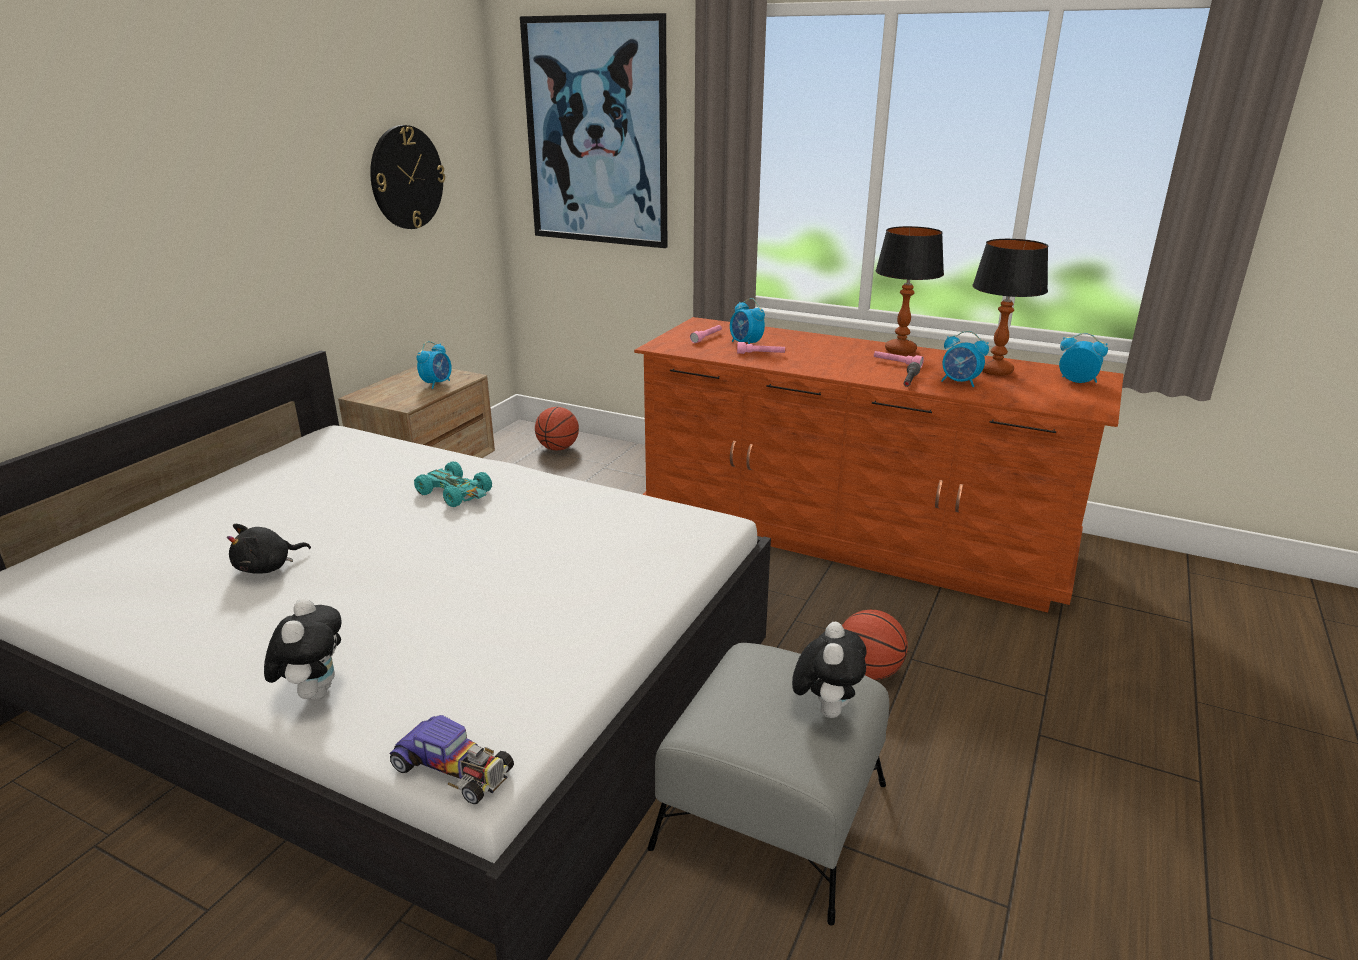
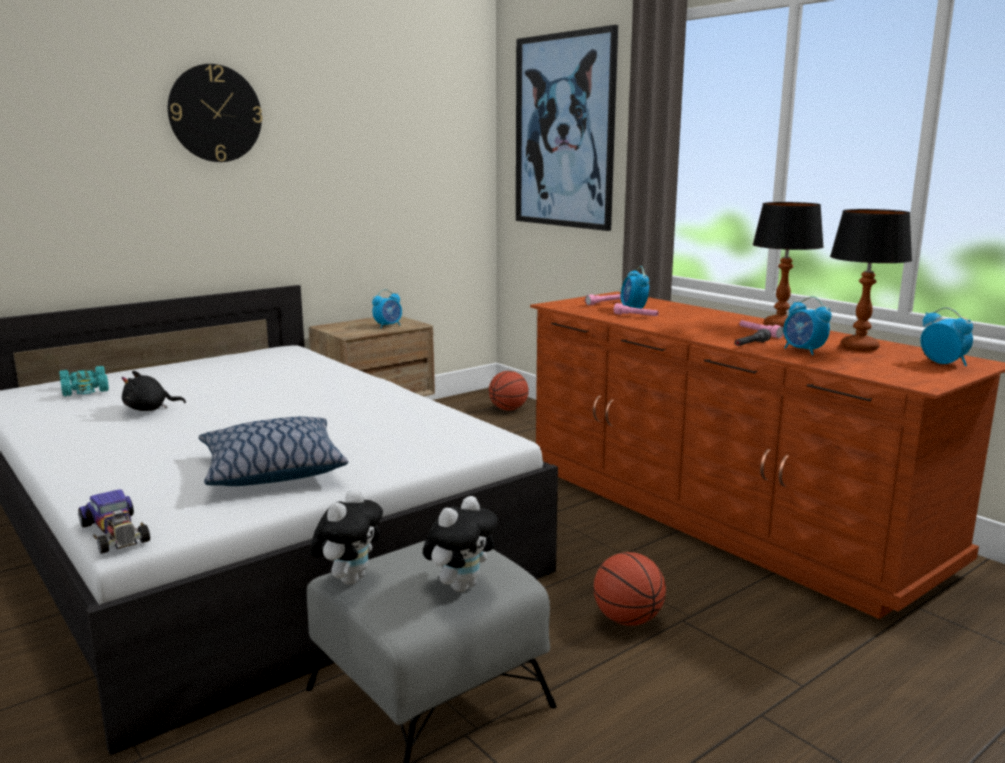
camera: 25 degrees right, 10 degrees down
plush toy [264,598,341,700] -> plush toy moved to [310,489,383,585]
wall clock [370,125,445,229] -> wall clock moved to [168,64,262,162]
turquoise toy car [414,461,492,507] -> turquoise toy car moved to [59,366,109,396]
none -> pillow [199,417,348,486]

